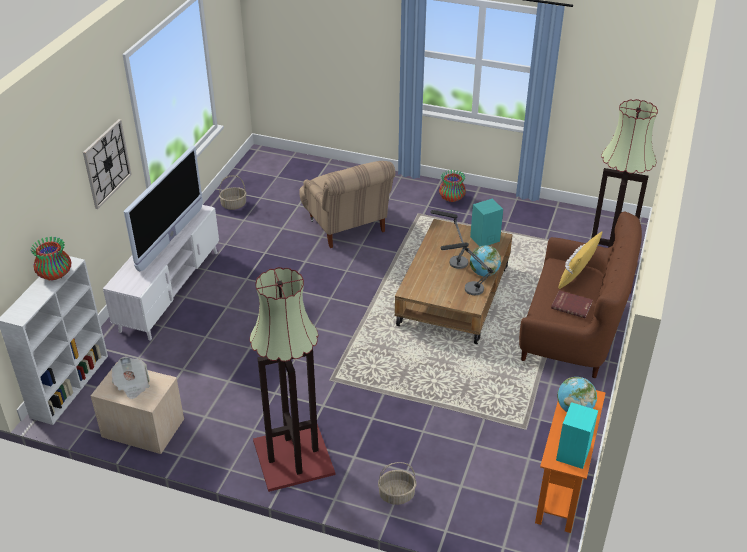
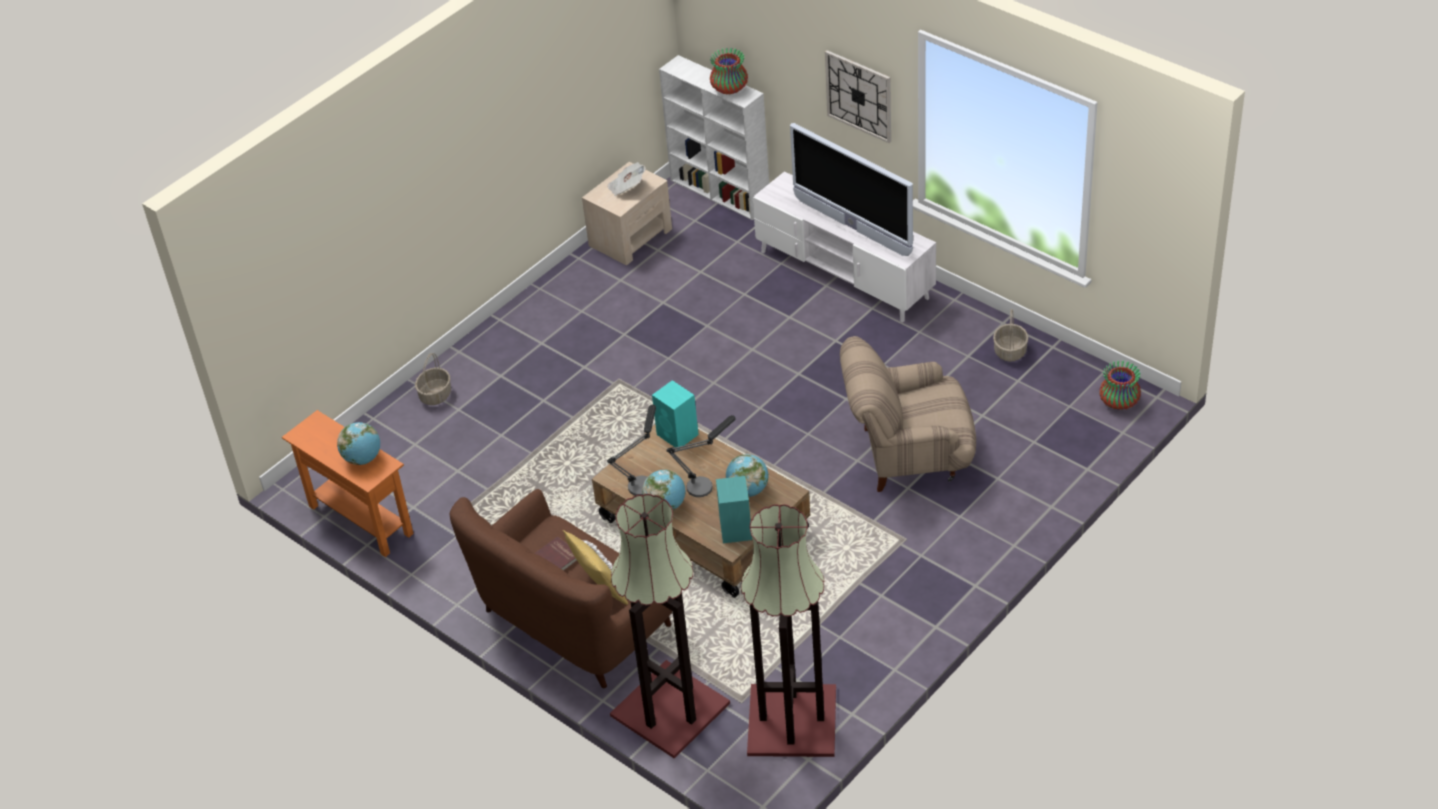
camera: 115 degrees right, 5 degrees up
floor lamp [250,267,335,492] -> floor lamp moved to [741,504,836,757]
vase [439,170,466,202] -> vase moved to [1099,361,1141,410]
turquoise speaker [556,402,598,469] -> turquoise speaker moved to [652,380,699,448]
none -> globe [726,454,769,497]

